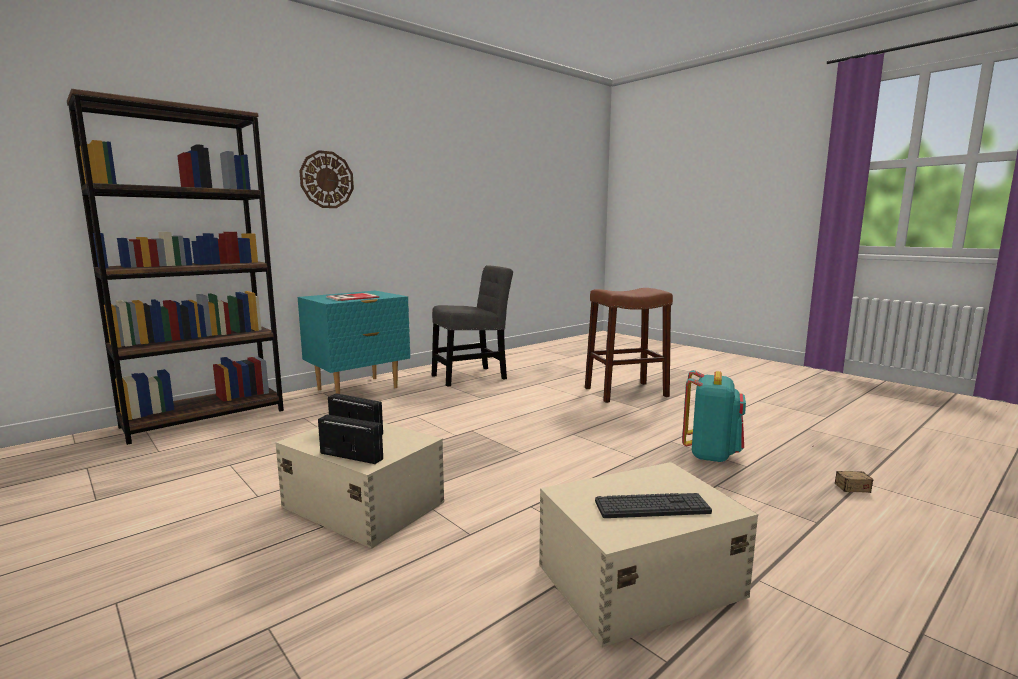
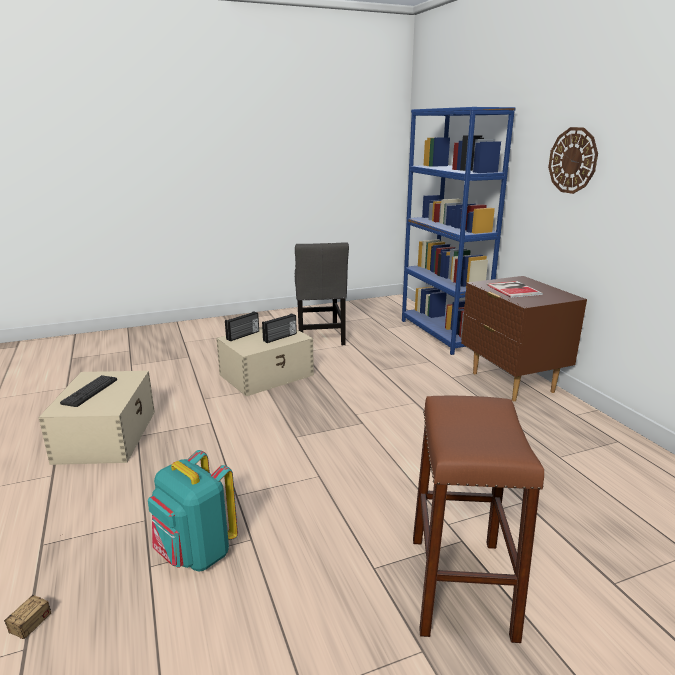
camera: 110 degrees right, 10 degrees up
brown bookcase [67,89,284,445] -> blue bookcase [402,107,516,355]
turquoise nightstand [298,291,410,394] -> brown nightstand [461,276,587,401]
grey chair [432,265,513,387] -> grey chair moved to [295,242,349,345]

